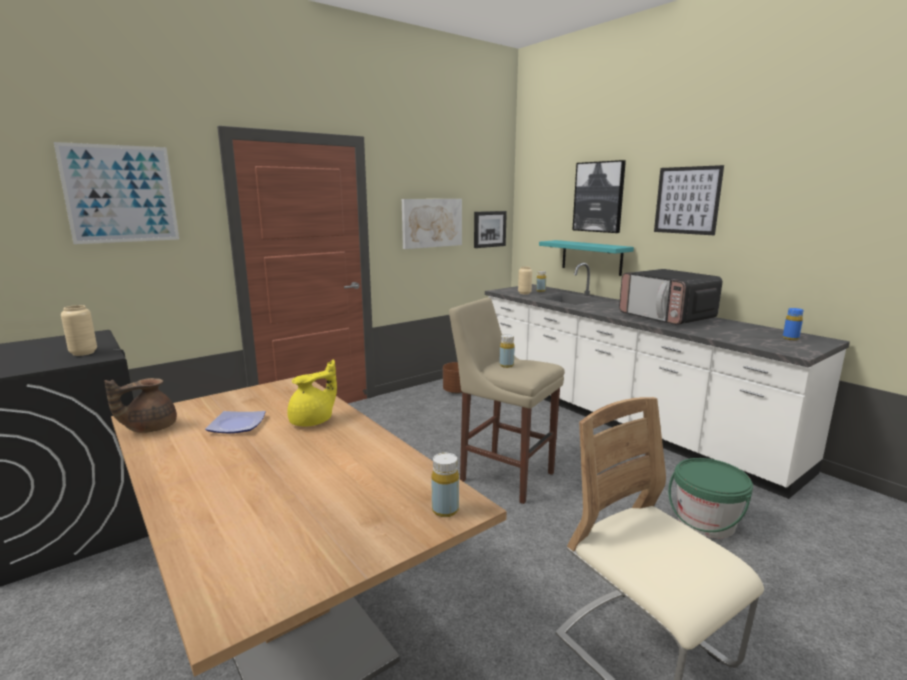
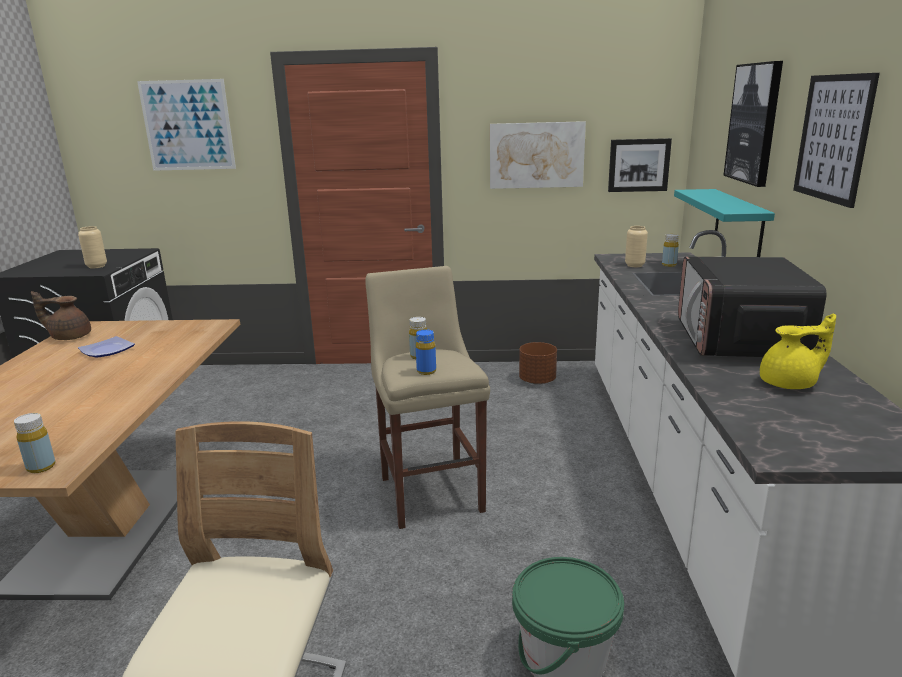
camera: 40 degrees right, 5 degrees up
yellow teapot [287,360,337,426] -> yellow teapot moved to [760,313,836,389]
blue bottle [783,308,803,340] -> blue bottle moved to [416,329,436,375]

